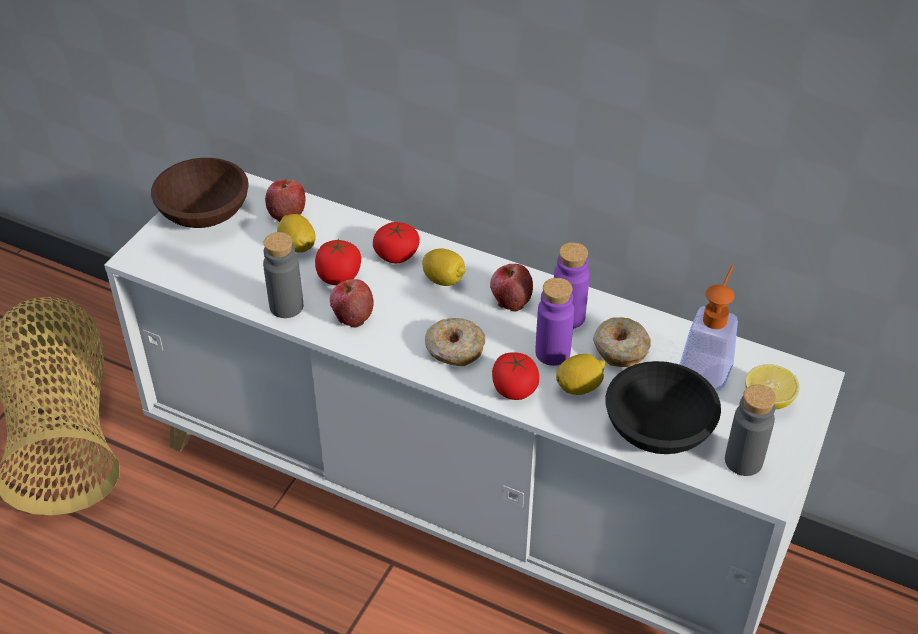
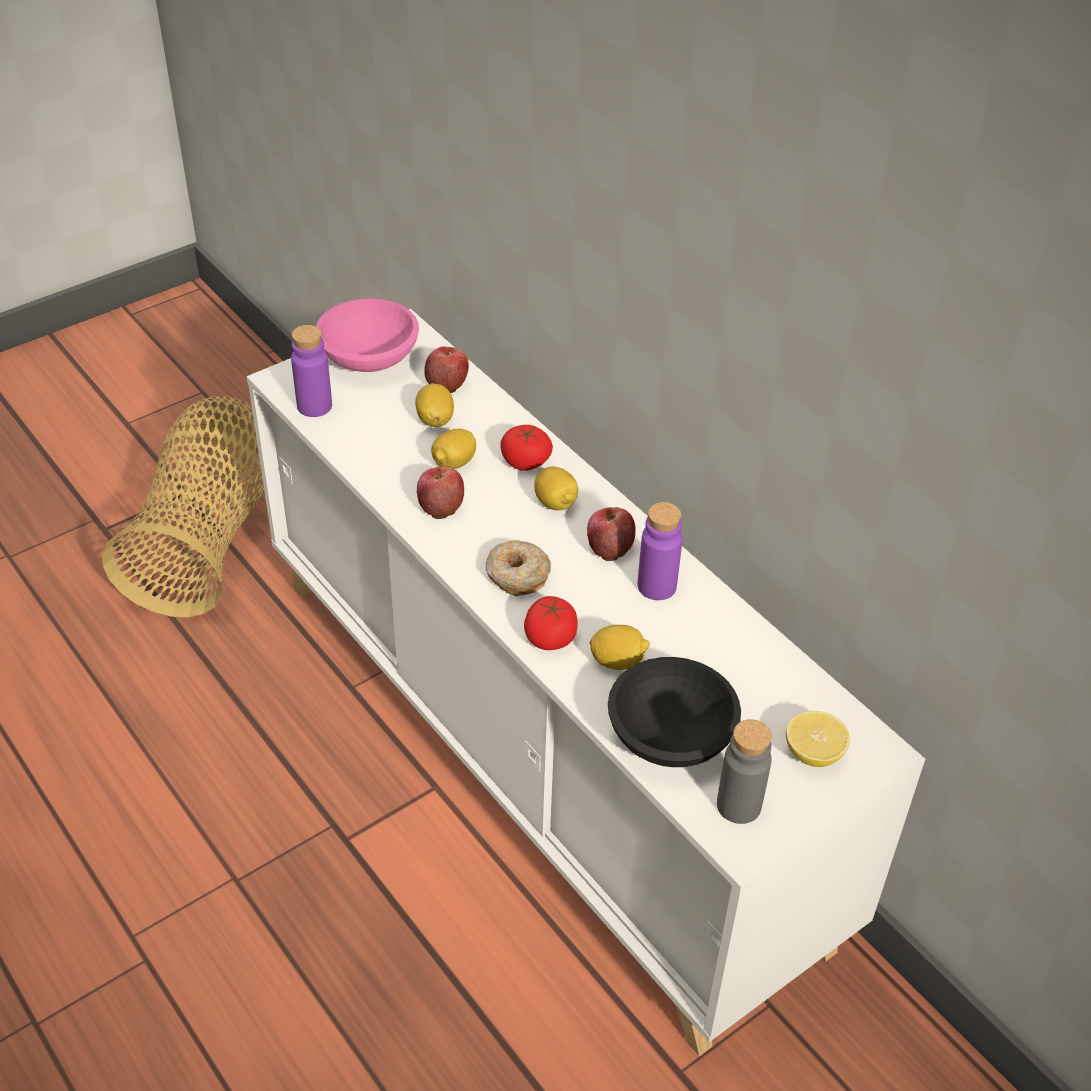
camera: 25 degrees right, 0 degrees up
brown bowl [151,158,249,228] -> pink bowl [316,298,419,372]
grey bottle [263,232,303,318] -> none
tomato [315,238,361,285] -> lemon [431,429,476,469]
purple bottle [535,278,574,366] -> purple bottle moved to [291,325,332,417]
donut [593,317,651,367] -> none
soap dispenser [679,265,738,390] -> none

